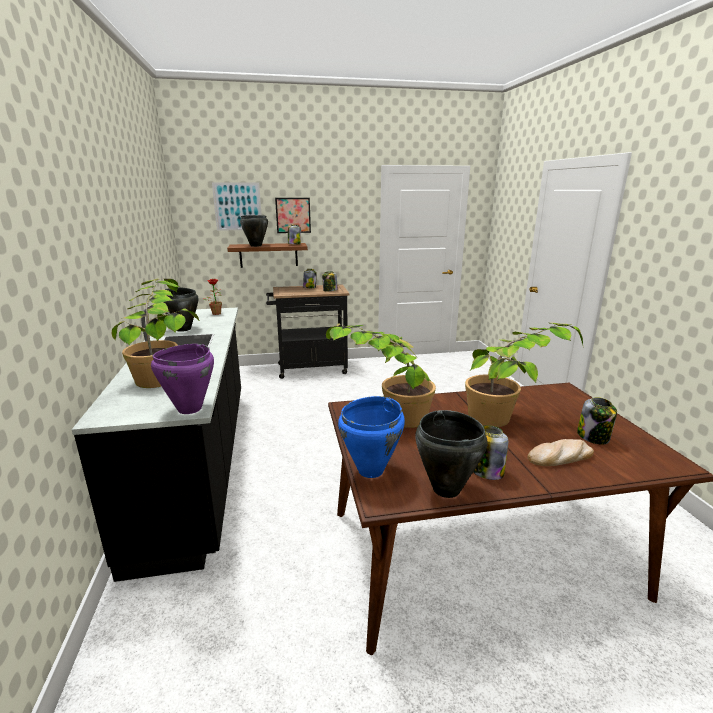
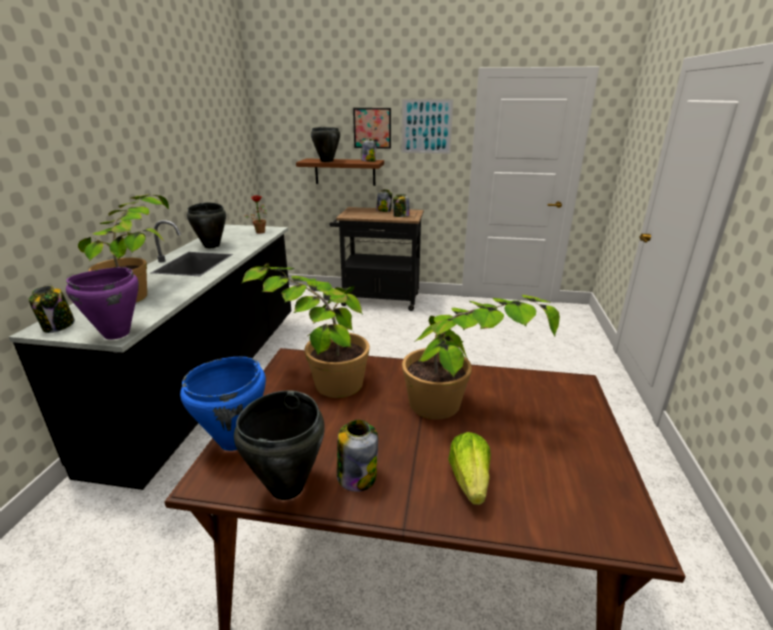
camera: 20 degrees right, 5 degrees up
picture [212,182,262,231] -> picture moved to [401,99,453,154]
bread [527,439,594,466] -> lettuce [448,432,491,505]
jar [577,397,617,445] -> jar moved to [29,286,75,333]

